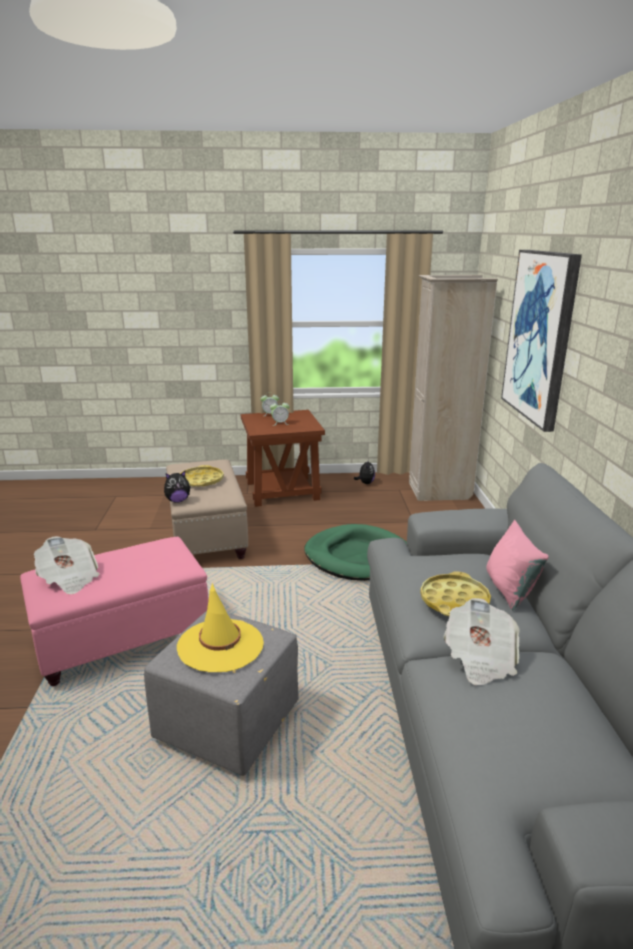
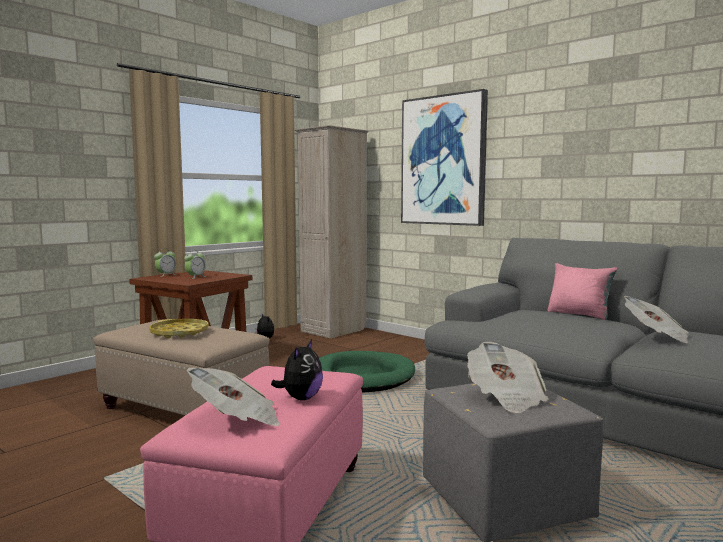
camera: 45 degrees left, 15 degrees down
plush toy [164,471,190,503] -> plush toy moved to [271,340,323,400]
yellow hat [177,583,264,672] -> newspaper [467,342,548,413]
yellow tray [420,571,491,616] -> none

